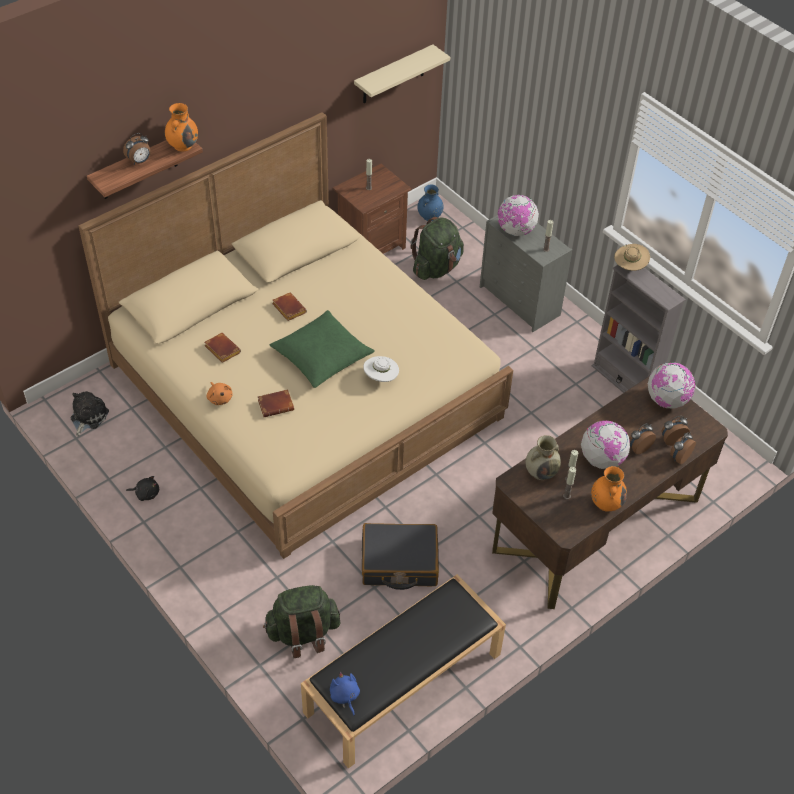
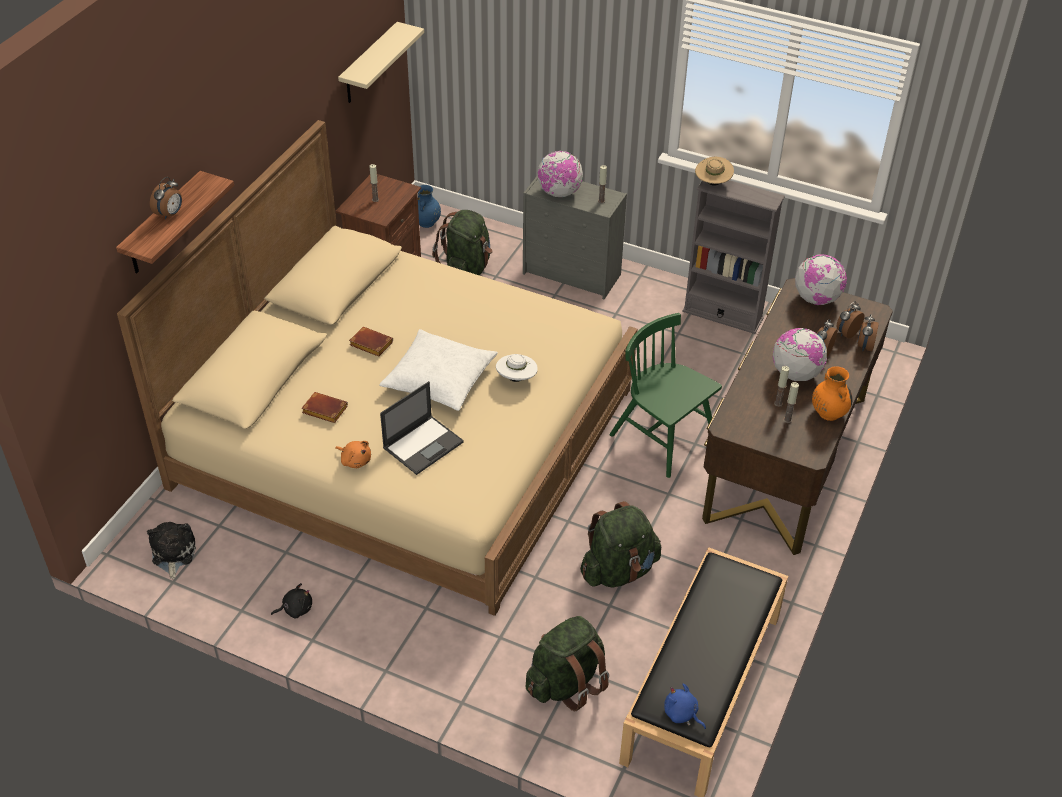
camera: 25 degrees left, 5 degrees down
orange vase [165,103,198,152] -> none
brown book [257,389,294,417] -> laptop [380,381,464,475]
green pillow [270,310,375,388] -> white pillow [379,329,498,411]
black suitcase [362,523,439,590] -> green backpack [580,501,661,588]
beige vase [526,435,561,480] -> none
none -> green chair [610,313,722,478]

